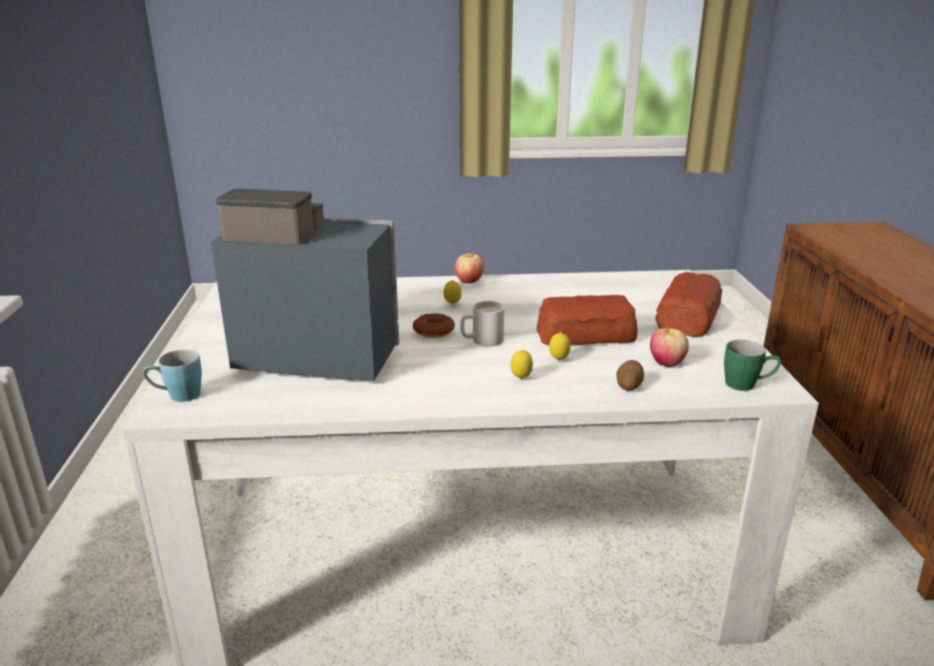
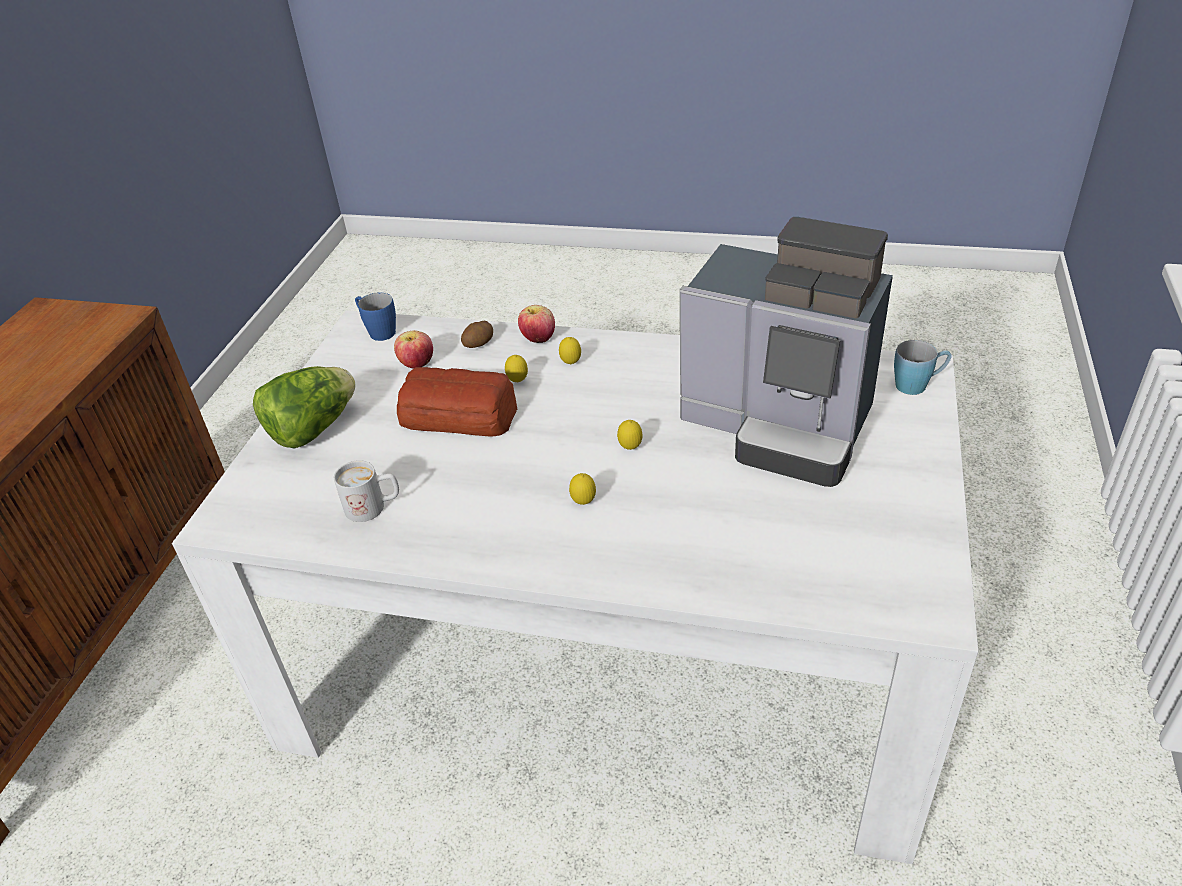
camera: 160 degrees left, 15 degrees up
donut [413,313,455,338] -> lemon [617,420,642,450]
apple [455,251,484,283] -> apple moved to [518,305,555,343]
white mug [460,301,504,347] -> white mug moved to [334,460,399,522]
bread [655,272,722,337] -> lettuce [253,366,356,449]
green mug [724,340,781,391] -> blue mug [355,293,396,341]

